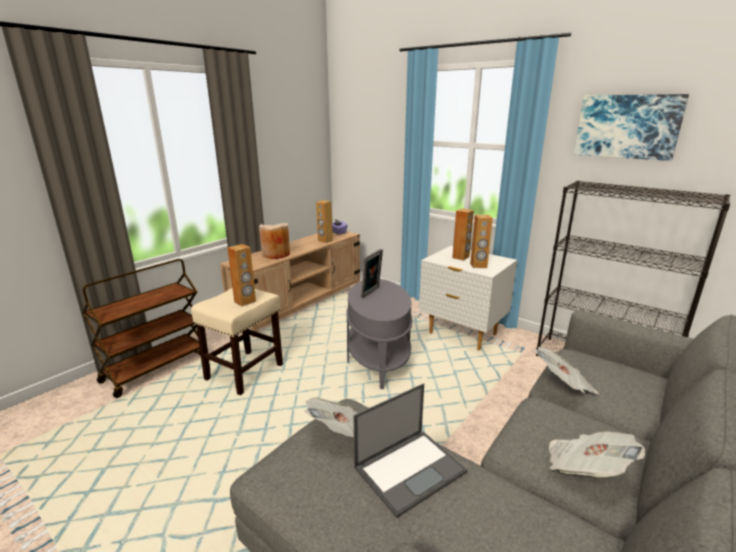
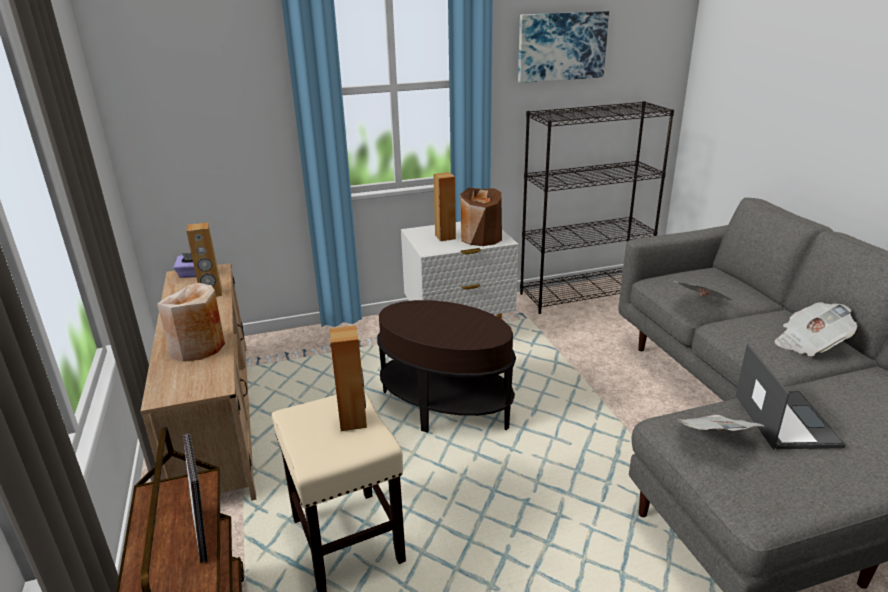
camera: 55 degrees left, 5 degrees up
grey side table [347,279,413,389] -> brown side table [377,300,516,433]
picture frame [361,249,383,298] -> picture frame moved to [183,433,208,563]
brown speaker [470,215,493,268] -> brown vase [460,188,502,246]

